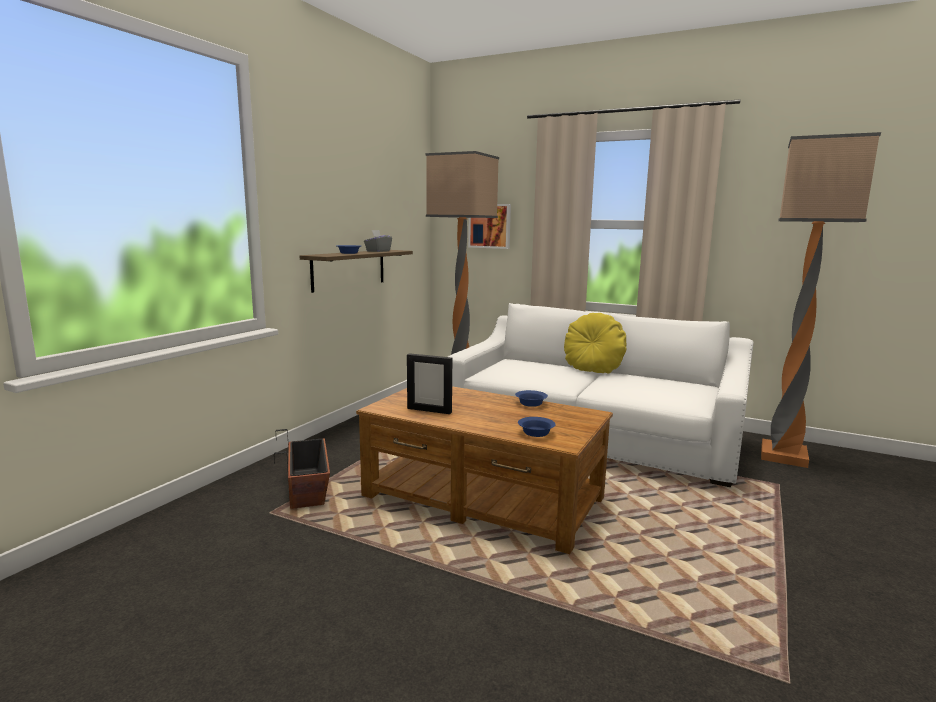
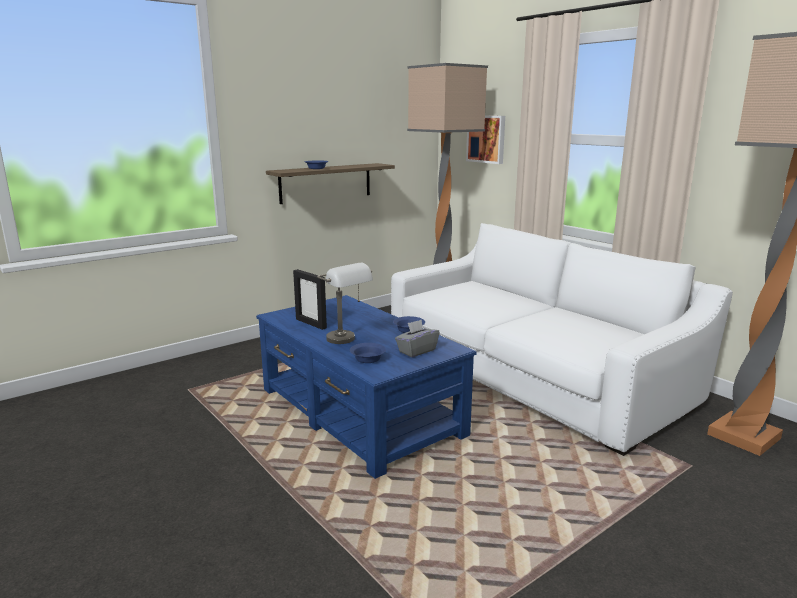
camera: 25 degrees right, 5 degrees up
planter [274,429,330,509] -> none
brown coffee table [356,386,613,554] -> blue coffee table [256,295,477,479]
grey tissue box [364,230,392,252] -> grey tissue box moved to [395,319,440,357]
yellow pillow [564,313,627,373] -> none
none -> grey table lamp [317,263,373,344]

